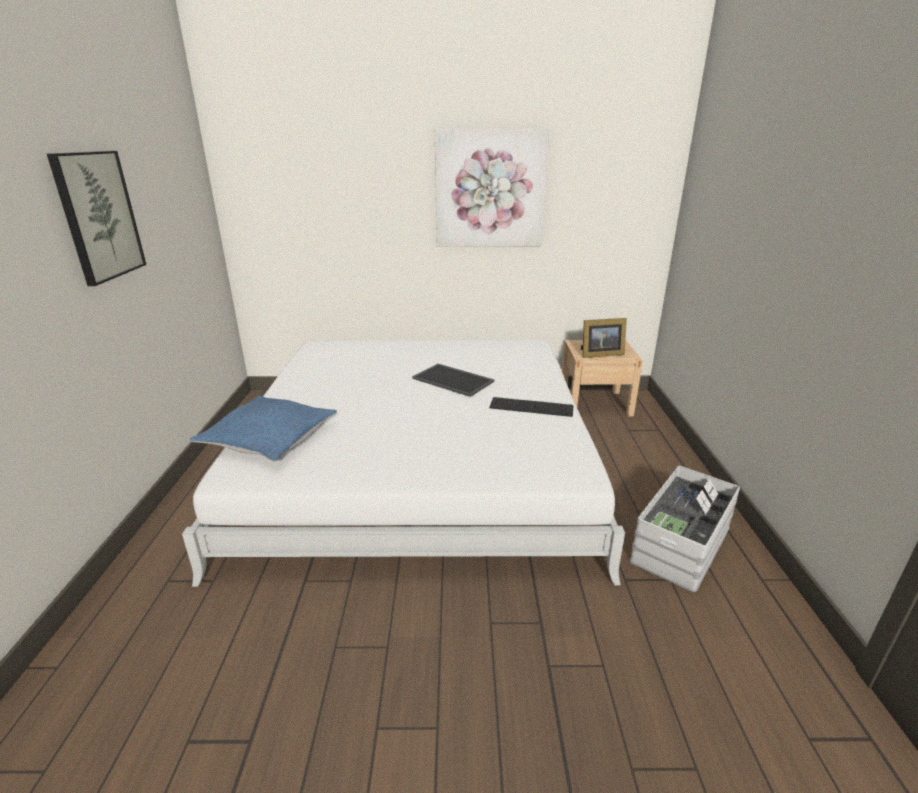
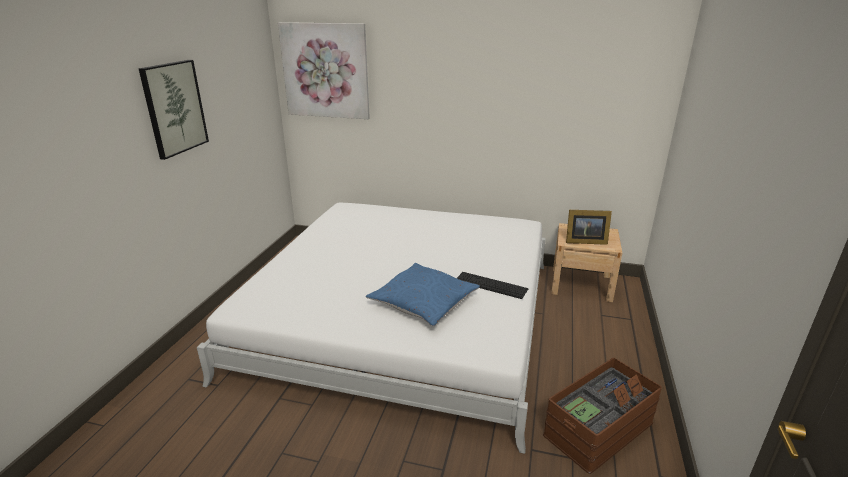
camera: 15 degrees right, 0 degrees up
blue pillow [190,396,337,462] -> blue pillow moved to [366,263,480,326]
tray [412,364,494,397] -> none
picture [435,129,549,246] -> picture moved to [278,22,370,119]
grey storage box [629,466,740,592] -> brown storage box [543,358,662,474]

